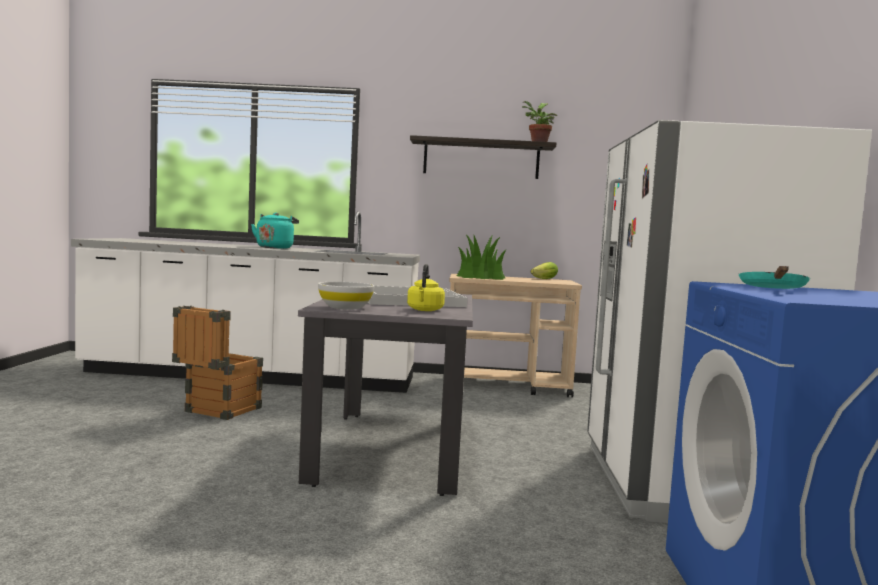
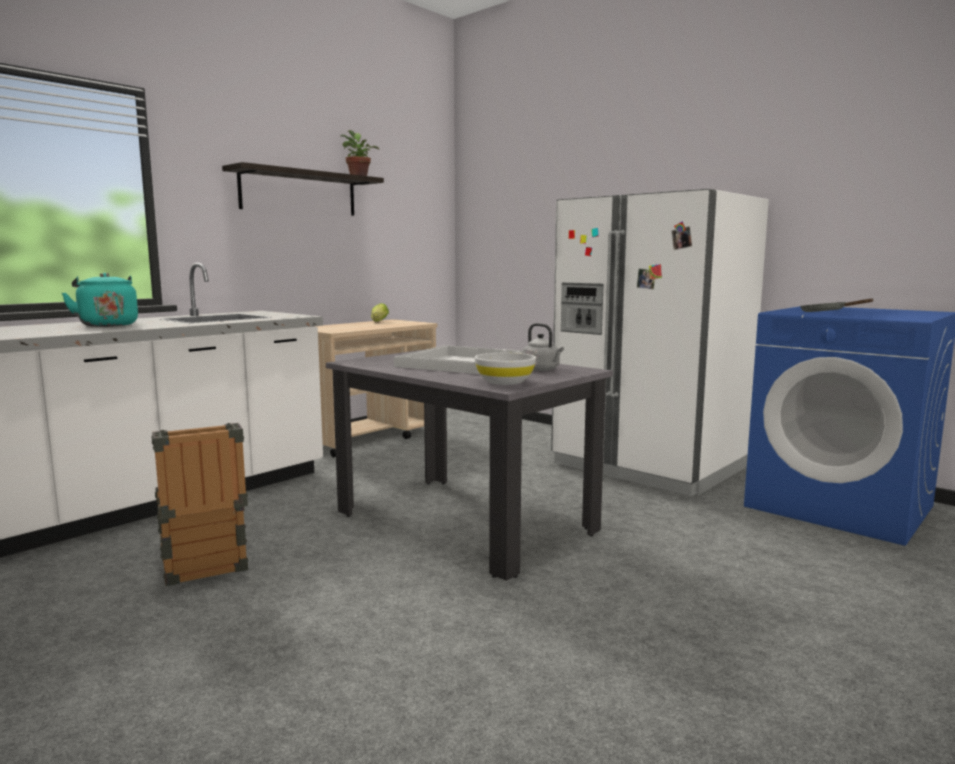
camera: 50 degrees left, 5 degrees up
yellow kettle [407,264,445,311] -> grey kettle [522,323,564,371]
potted plant [457,235,506,280] -> none
turquoise frying pan [739,266,810,289] -> grey frying pan [800,298,874,312]

